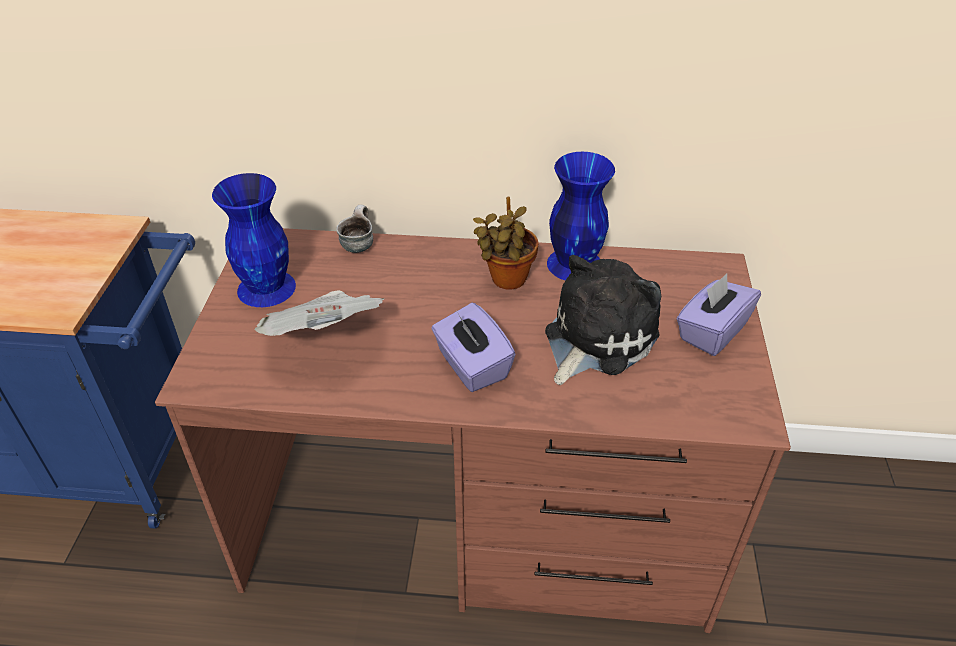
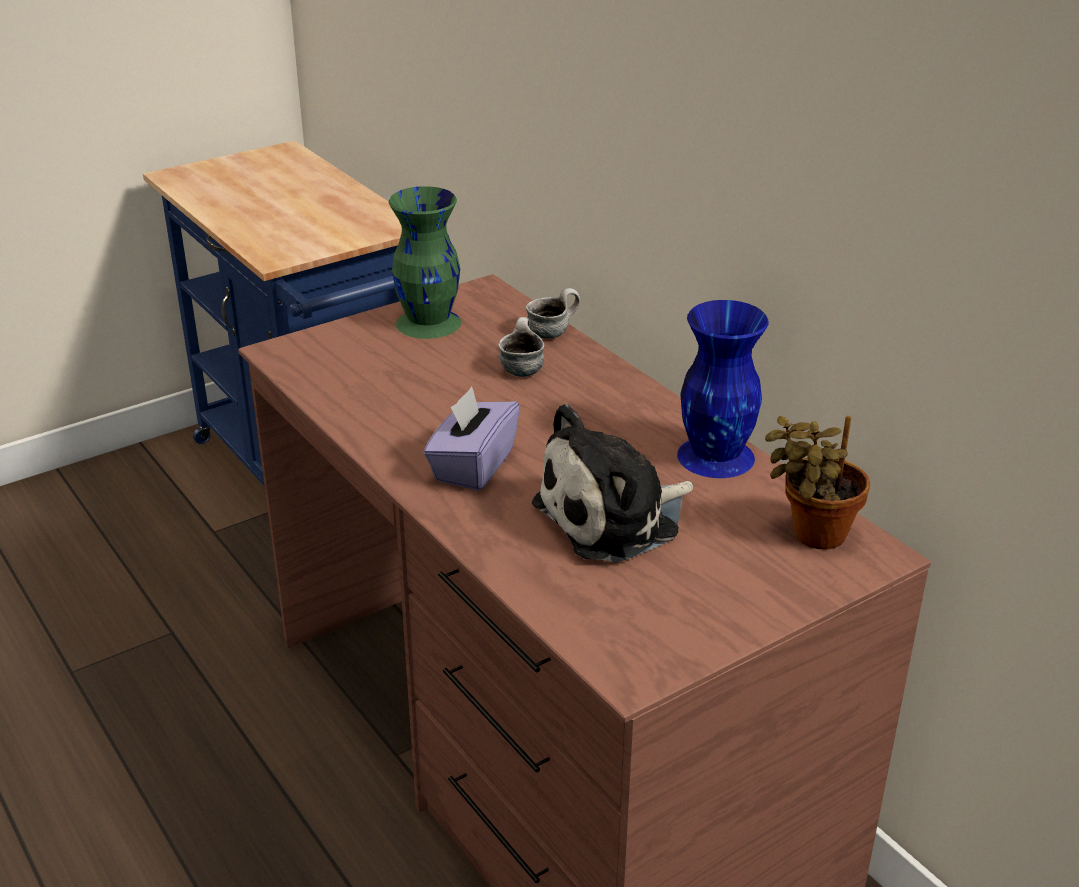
camera: 50 degrees right, 10 degrees down
blue vase [212,173,296,307] -> green vase [389,186,461,339]
newspaper [255,290,384,336] -> none
potted plant [473,197,538,290] -> potted plant moved to [765,416,870,550]
plush toy [545,255,661,385] -> plush toy turned 150 degrees clockwise [532,404,693,562]
purple tissue box [677,273,761,356] -> none
none -> mug [498,317,544,377]

